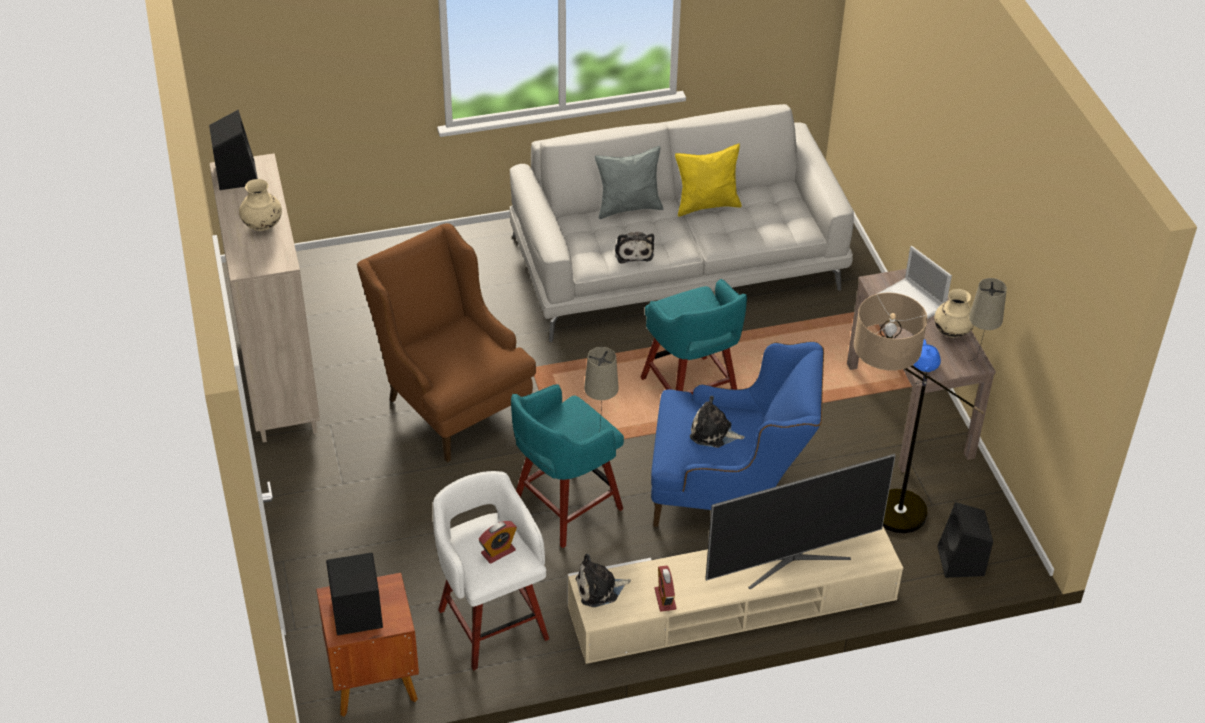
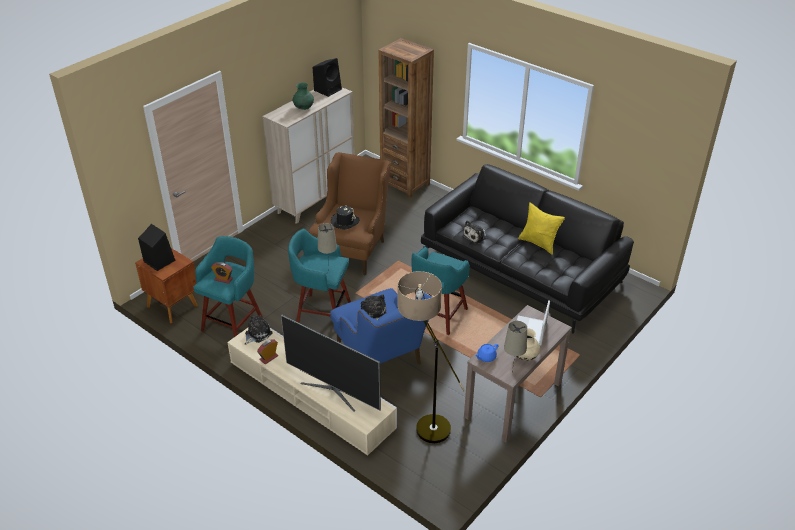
camera: 55 degrees right, 5 degrees down
beige vase [239,179,282,231] -> green vase [293,83,314,110]
white stool [433,471,549,670] -> turquoise stool [193,236,263,337]
white sofa [510,104,854,342] -> black sofa [421,164,634,333]
plush toy [576,554,631,607] -> plush toy turned 90 degrees clockwise [245,315,272,345]
grey pillow [595,146,664,219] -> none
black speaker [937,502,993,578] -> none
none -> black hat [331,205,360,229]
none -> brown bookcase [378,38,434,198]

